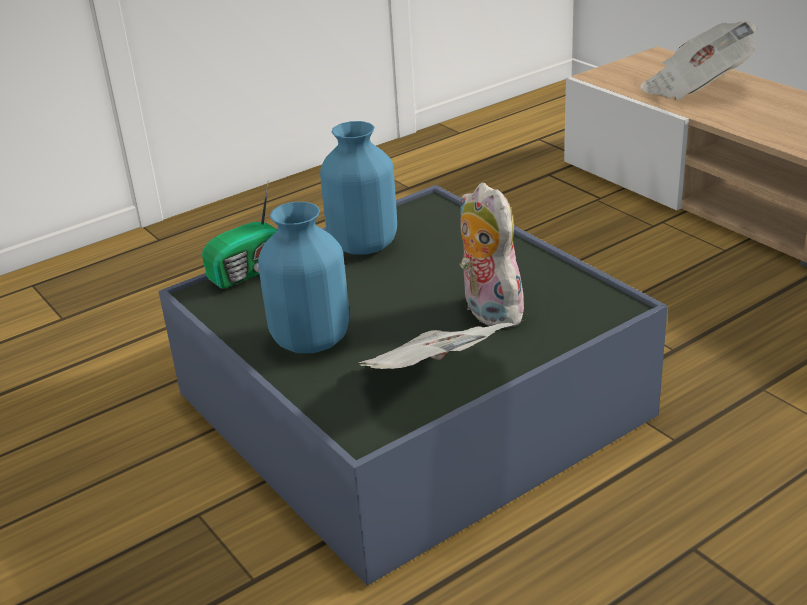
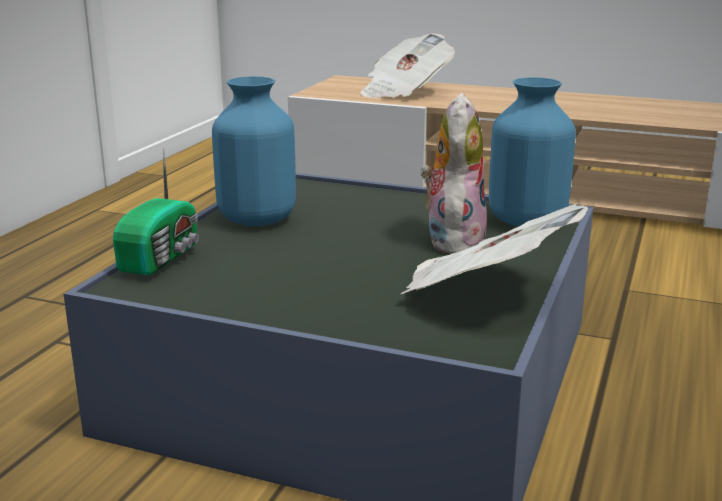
camera: 35 degrees left, 10 degrees down
blue vase [258,202,349,353] -> blue vase moved to [489,77,576,227]
plush toy [460,183,527,328] -> plush toy turned 75 degrees clockwise [421,93,487,254]

